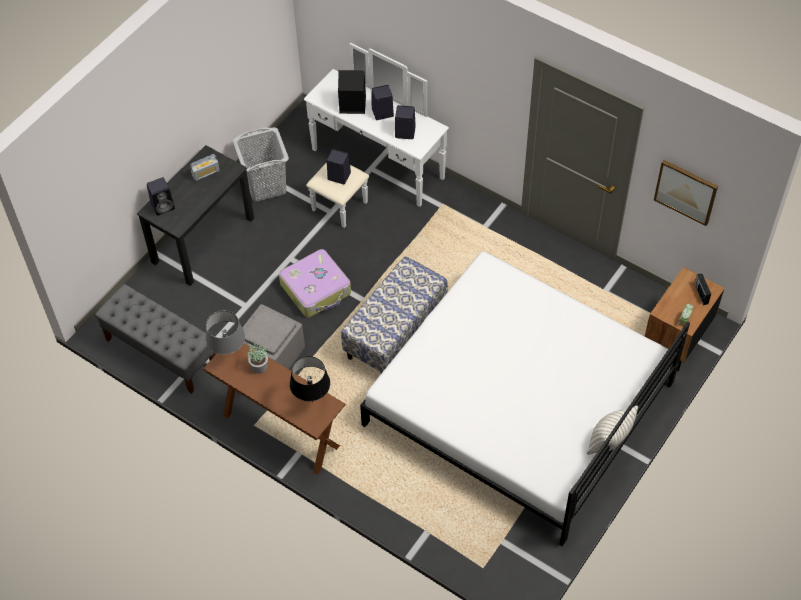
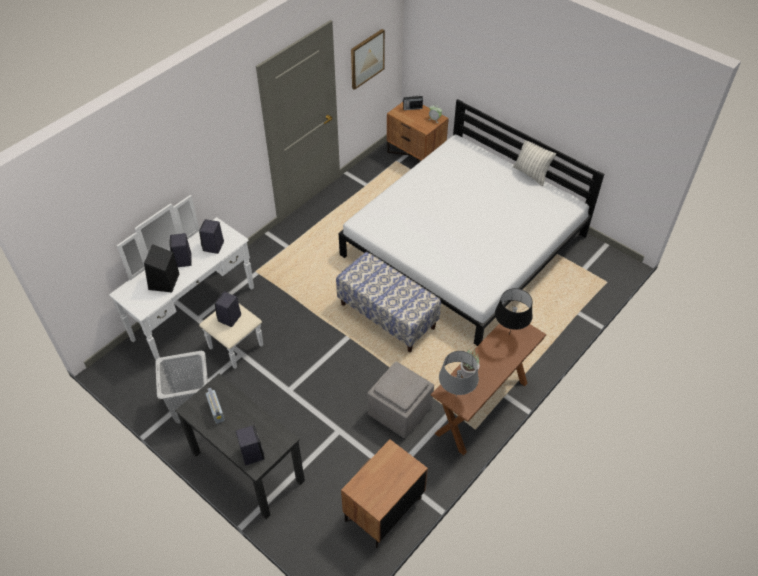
camera: 85 degrees left, 5 degrees down
grey bench [95,284,215,394] -> brown nightstand [341,439,428,548]
suitcase [279,249,351,317] -> none

